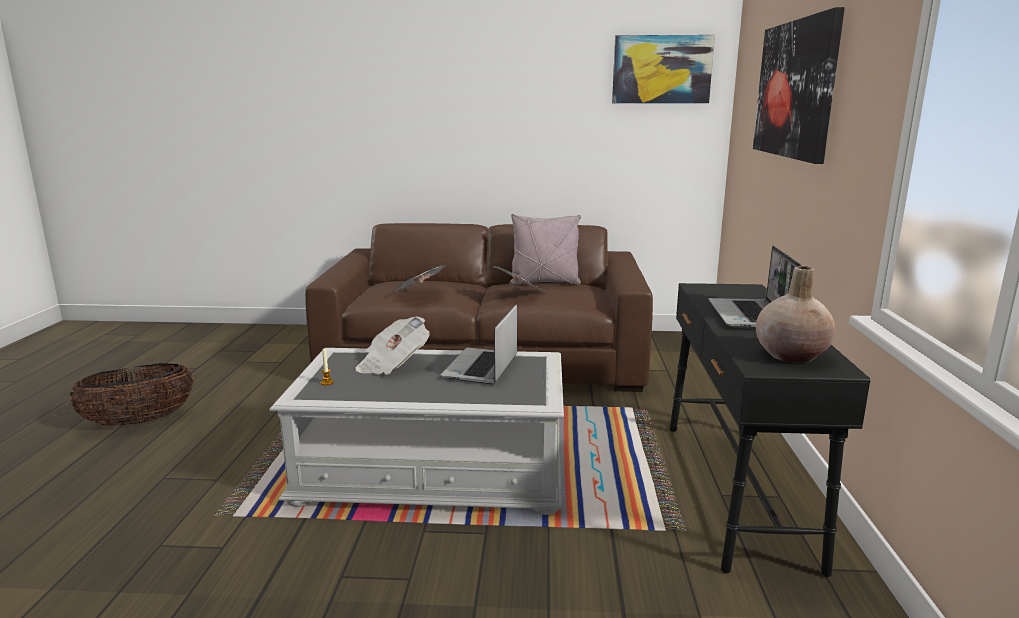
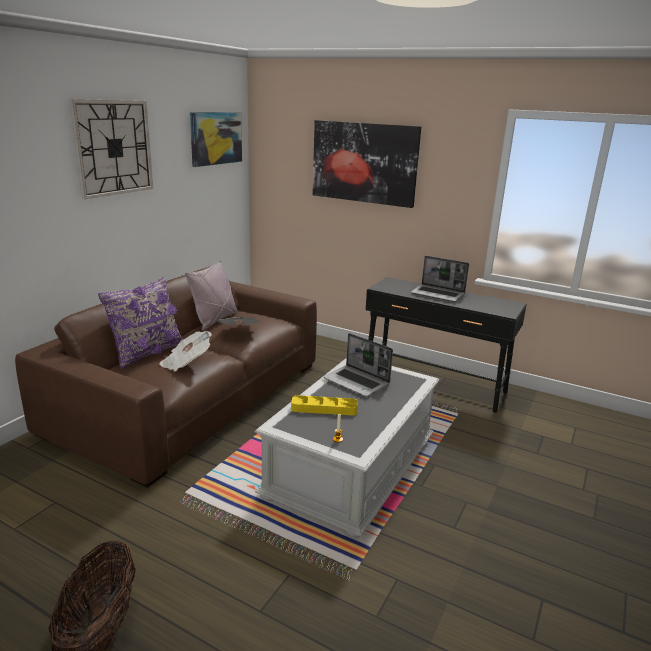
camera: 65 degrees left, 5 degrees up
newspaper [355,317,430,375] -> yellow tray [291,395,358,415]
beige vase [756,266,836,363] -> none
none -> wall clock [69,99,153,199]
none -> purple pillow [98,277,183,368]

